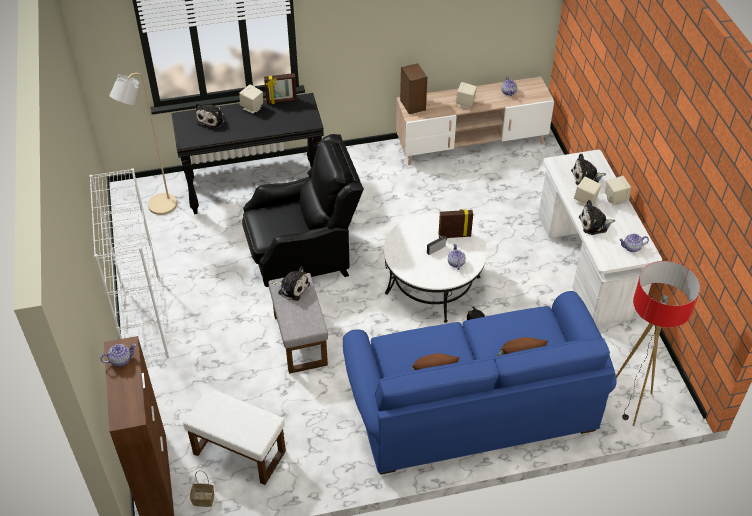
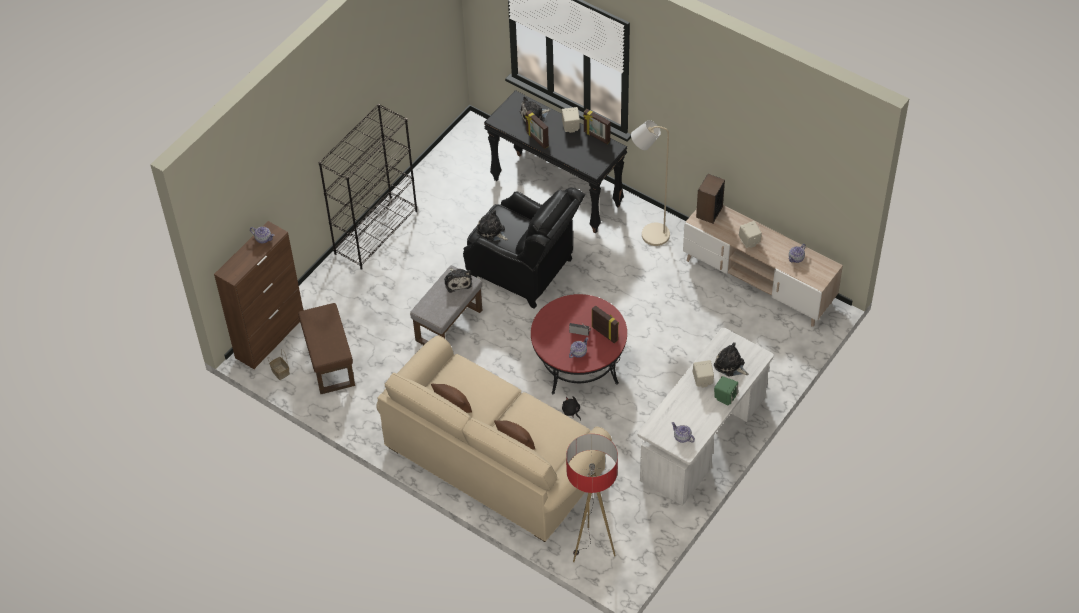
camera: 50 degrees right, 5 degrees up
white bookcase [90,169,169,358] -> black bookcase [319,104,417,270]
beige floor lamp [109,73,177,215] -> beige floor lamp moved to [631,120,670,246]
white ottoman [183,388,286,485] -> brown ottoman [298,303,355,394]
blue sofa [343,291,617,475] -> beige sofa [376,335,612,542]
white coffee table [384,213,487,323] -> red coffee table [531,294,627,394]
plush toy [579,200,615,235] -> plush toy moved to [476,210,508,241]
beige speaker [605,176,631,206] -> green speaker [714,376,738,406]
none -> picture frame [525,110,549,149]

